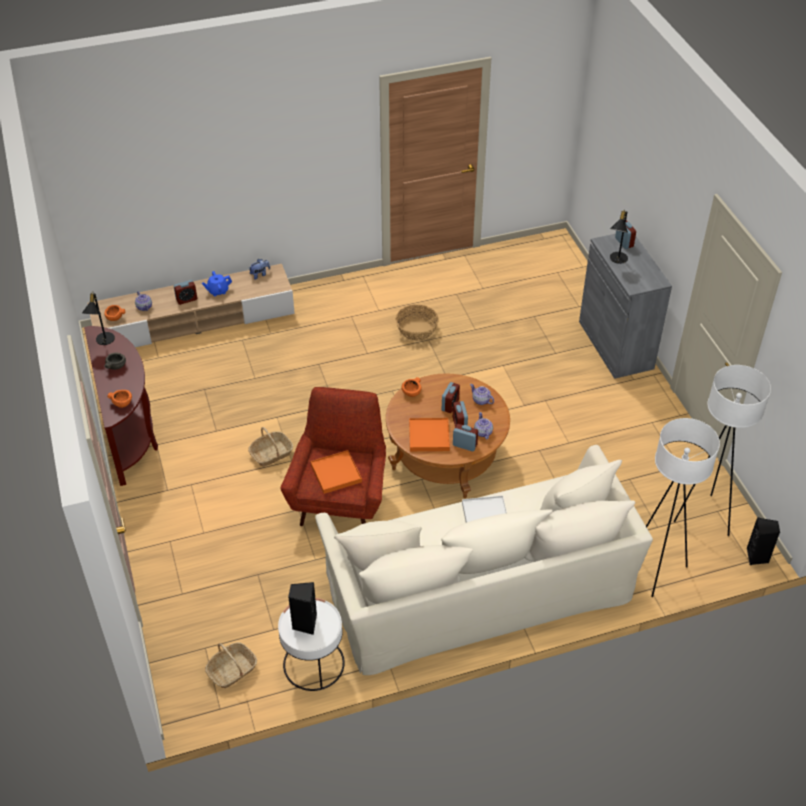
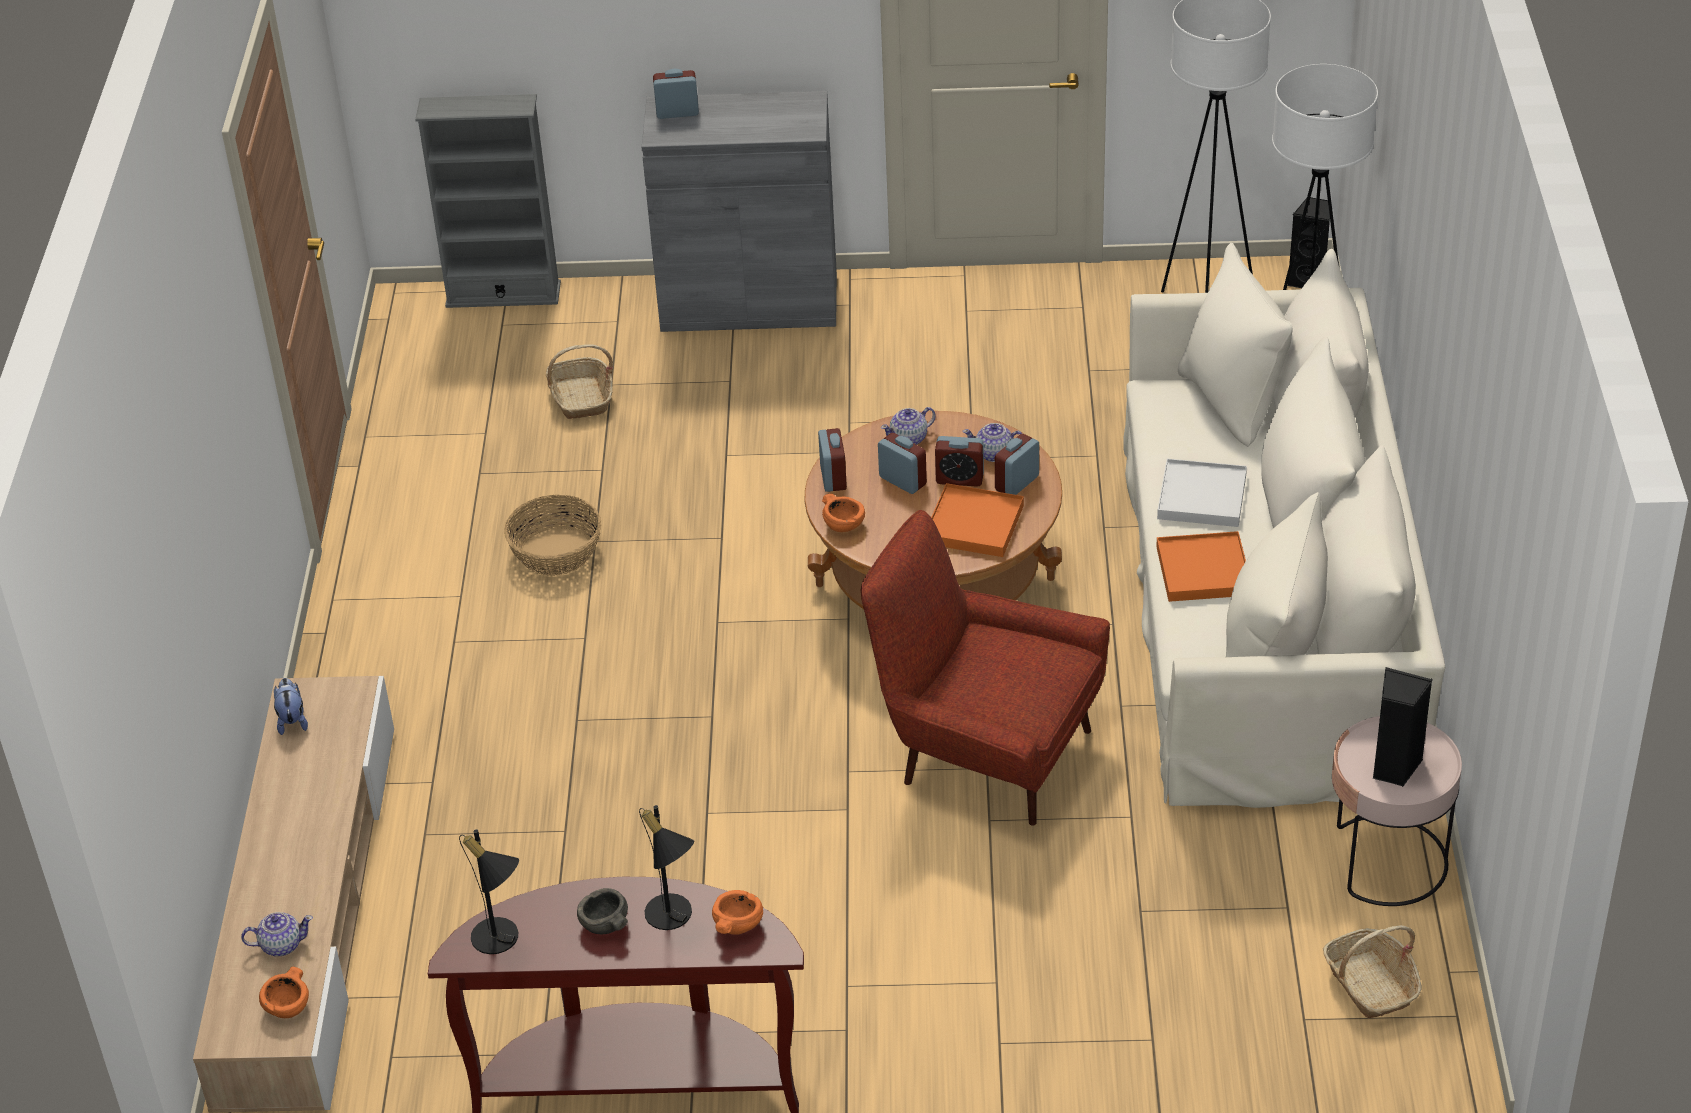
camera: 70 degrees left, 5 degrees down
alarm clock [174,280,197,305] -> alarm clock moved to [818,428,847,492]
blue teapot [202,271,232,296] -> none
basket [248,427,293,467] -> basket moved to [546,344,613,419]
white side table [278,598,345,691] -> pink side table [1332,716,1462,906]
orange tray [310,450,362,494] -> orange tray moved to [1156,531,1246,602]
black table lamp [610,209,628,264] -> black table lamp moved to [639,805,694,930]
none -> grey bookcase [415,94,561,308]

